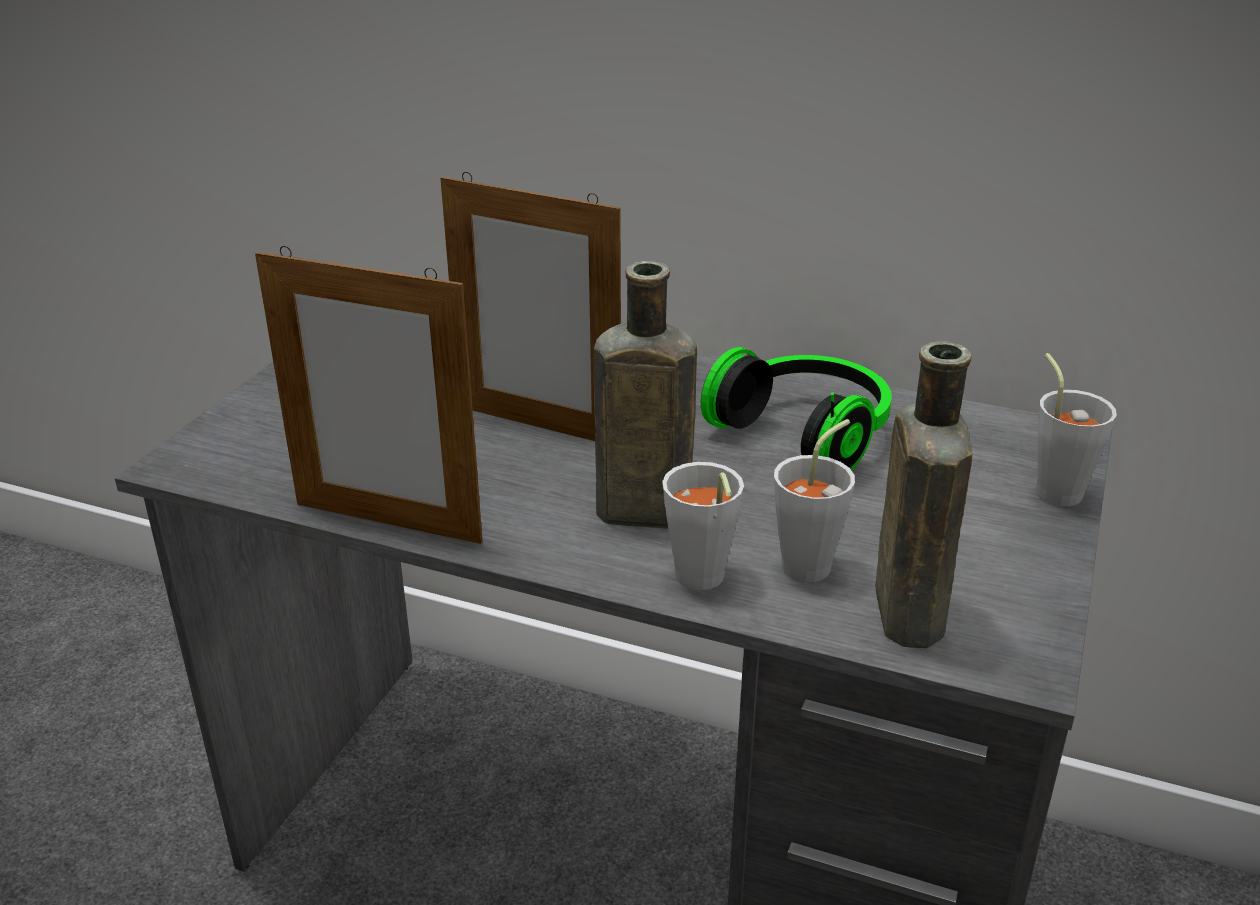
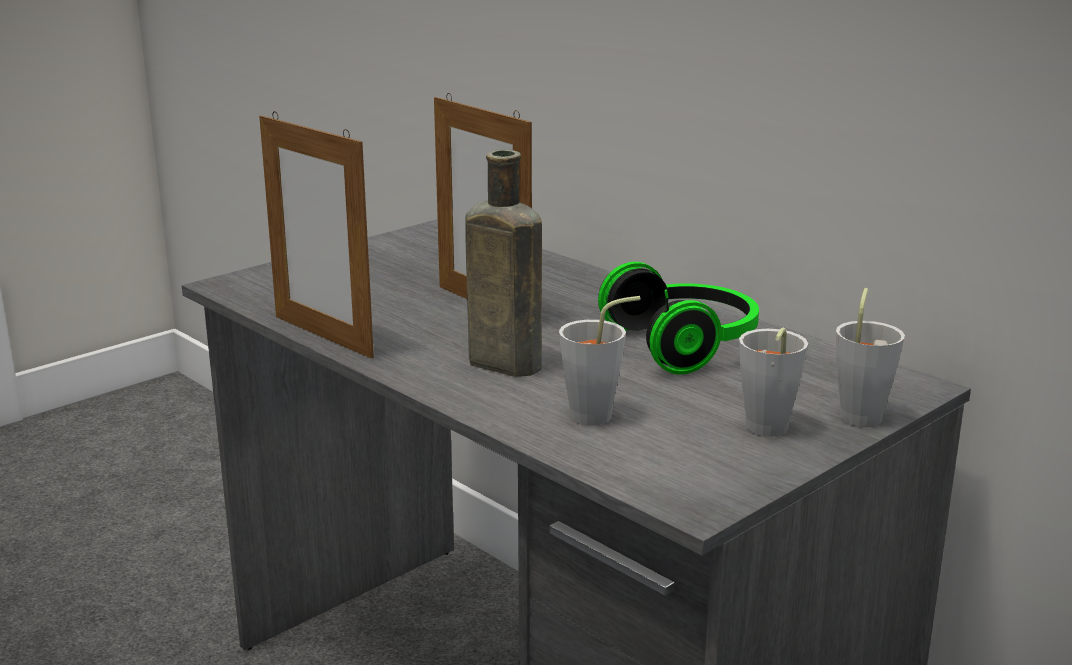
camera: 25 degrees right, 10 degrees down
grey cup [662,462,744,590] -> grey cup moved to [739,328,808,437]
brown bottle [875,341,972,648] -> none

